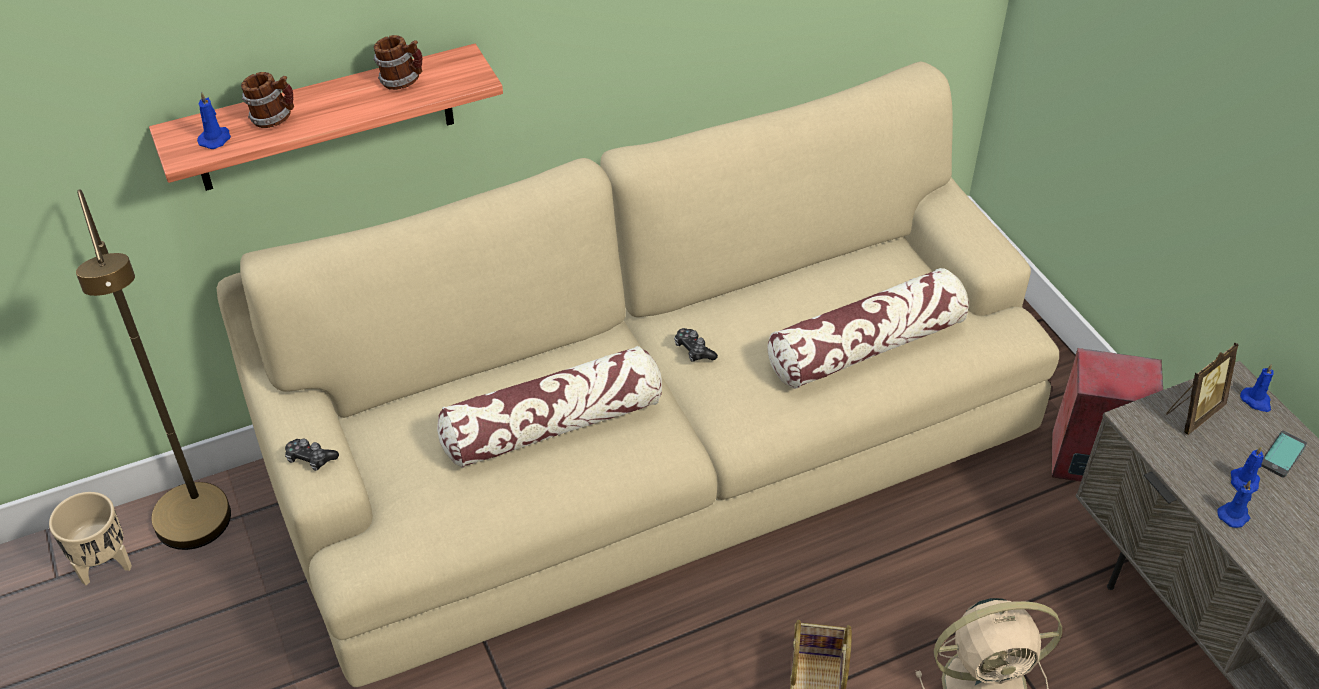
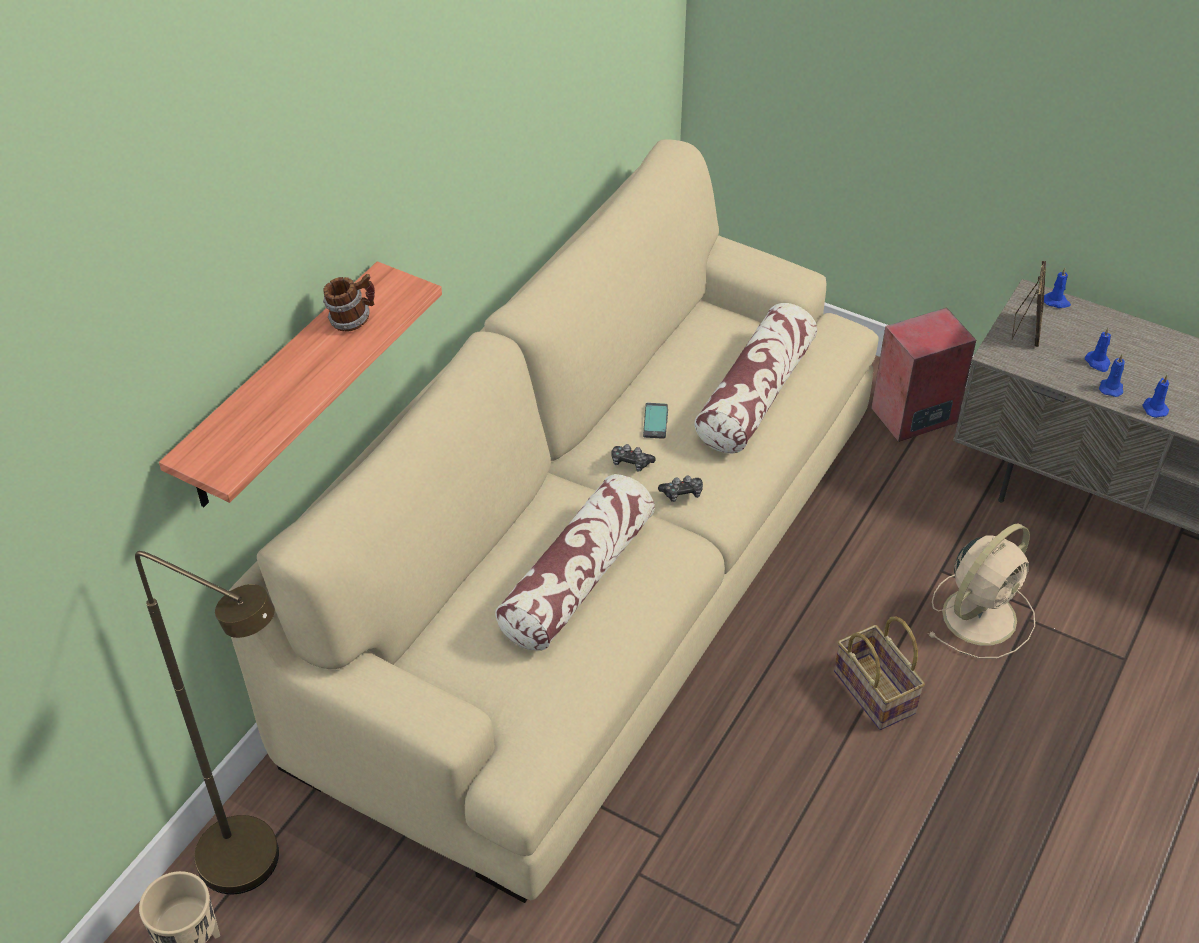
camera: 35 degrees left, 0 degrees up
blue candle [197,91,231,149] -> blue candle moved to [1142,375,1169,418]
mug [241,72,294,128] -> none
game controller [285,438,339,471] -> game controller moved to [658,475,703,502]
phone [1261,431,1307,478] -> phone moved to [643,403,668,439]

